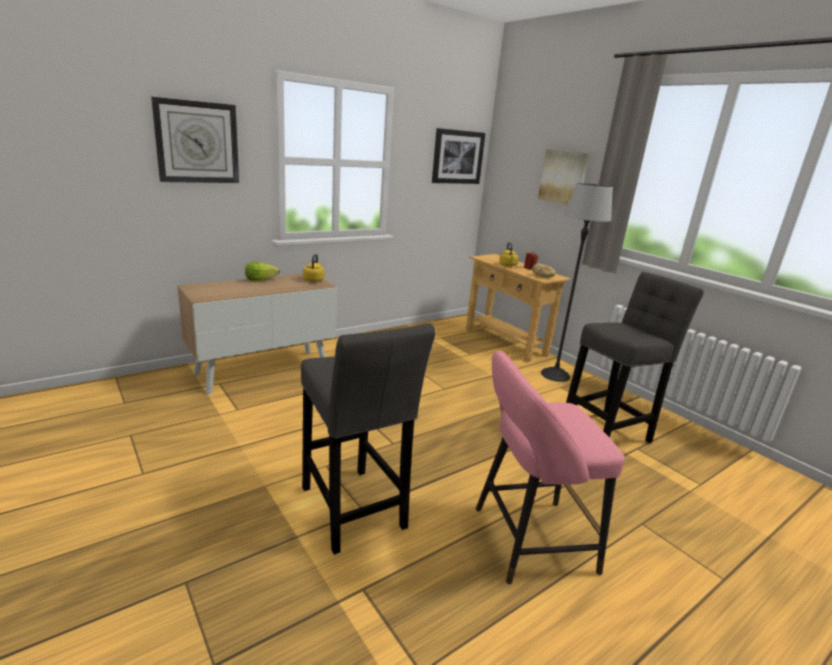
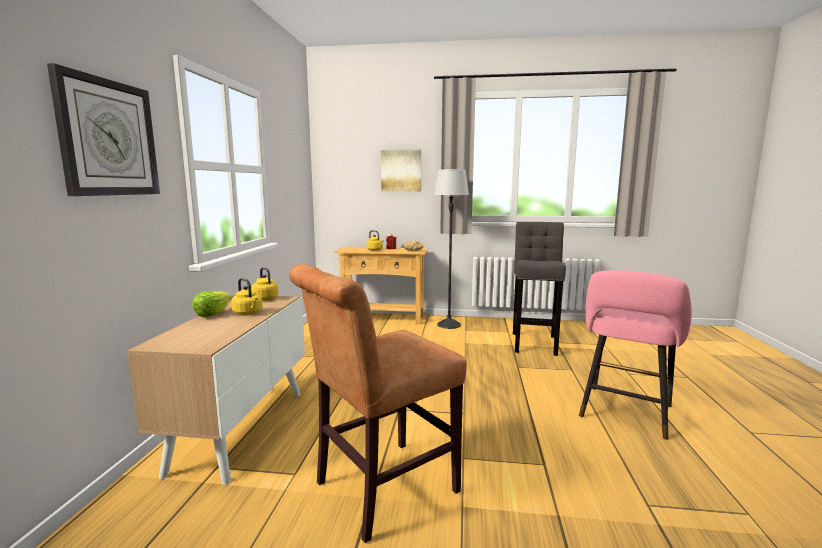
camera: 45 degrees left, 10 degrees down
grey stool [301,323,435,555] -> none
picture [432,128,486,184] -> none
none -> yellow kettle [231,278,262,315]
none -> brown chair [289,264,467,543]

